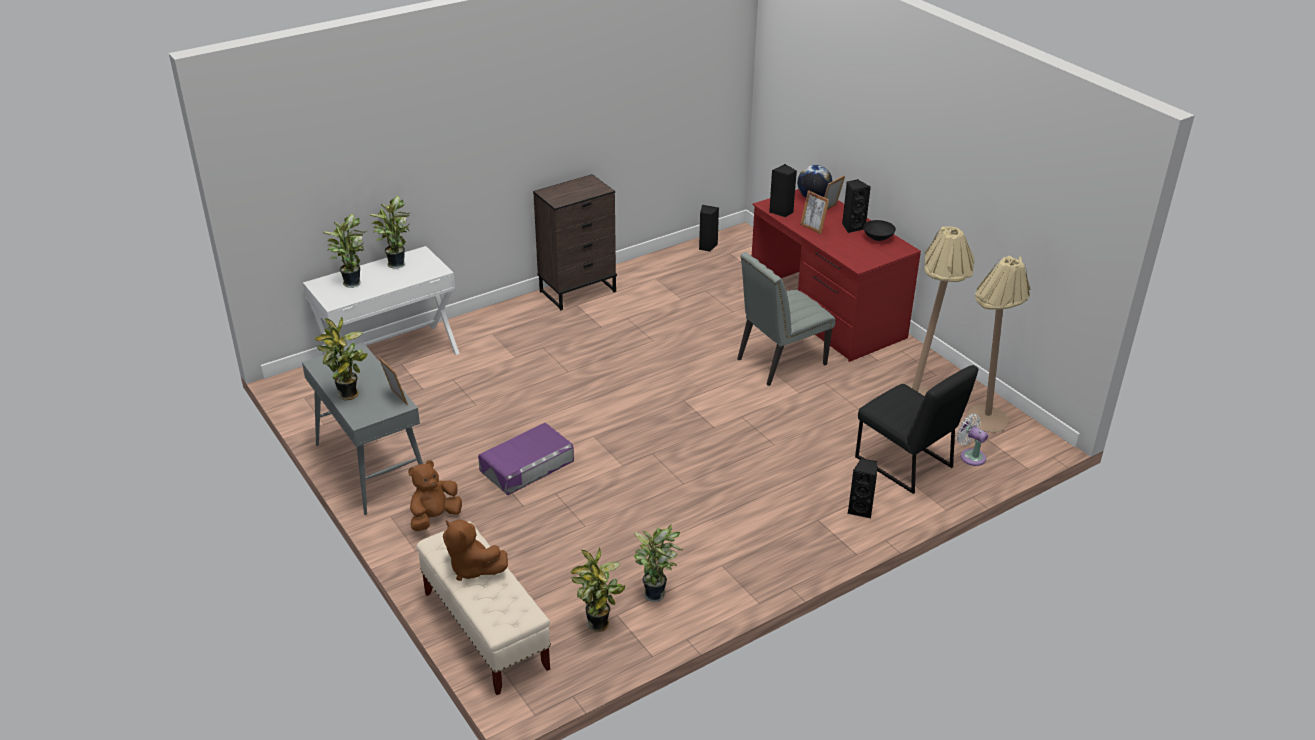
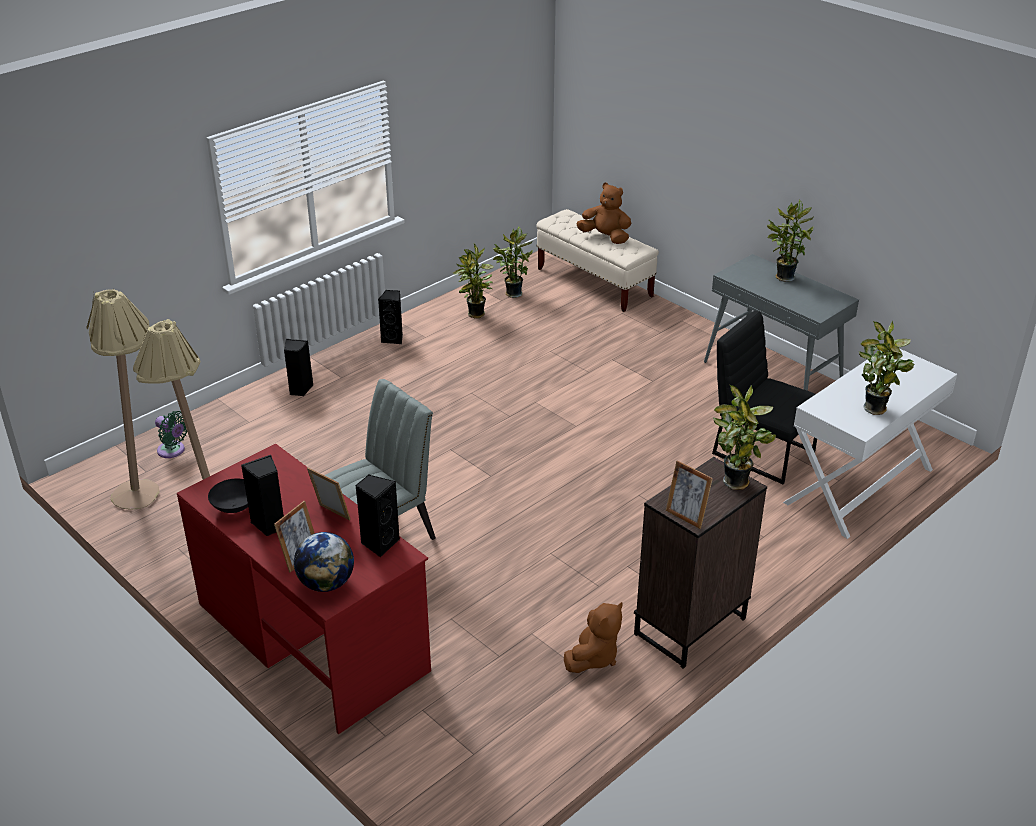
camera: 170 degrees right, 0 degrees up
potted plant [323,214,366,288] -> potted plant moved to [713,384,776,490]
picture frame [379,357,408,405] -> picture frame moved to [666,461,713,529]
brown plush toy [408,460,462,531] -> brown plush toy moved to [564,602,622,673]
purple storage box [478,423,574,495] -> none
black speaker [699,205,719,252] -> black speaker moved to [378,290,403,344]
black chair [855,365,978,494] -> black chair moved to [712,310,817,484]
white fan [956,414,988,466] -> green fan [155,411,187,458]

